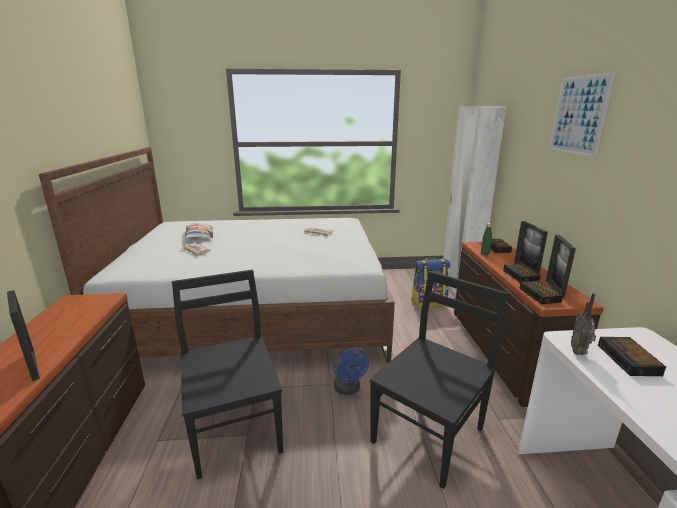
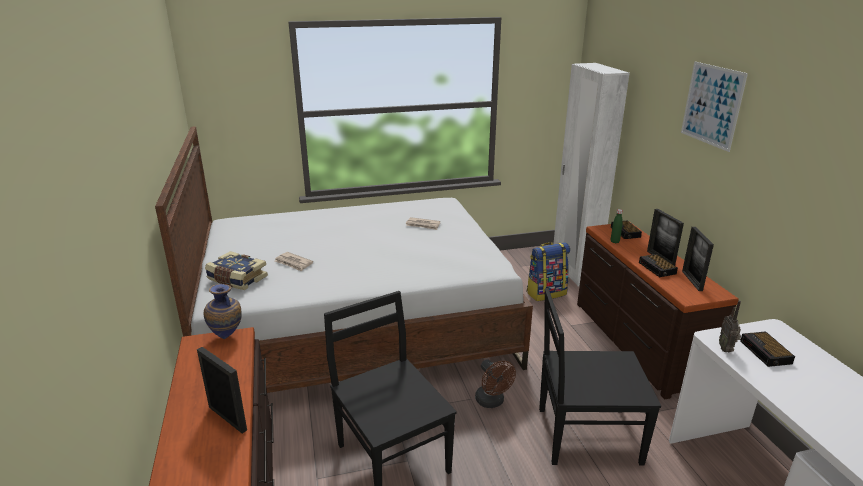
camera: 10 degrees left, 5 degrees up
pillow [185,223,213,239] -> none
blue fan [334,348,369,395] -> brown fan [475,359,516,408]
black chair [369,271,508,489] -> black chair turned 120 degrees counterclockwise [539,288,661,466]
alarm clock [519,281,563,304] -> none
none -> vase [204,284,242,339]
none -> book [205,251,268,290]

